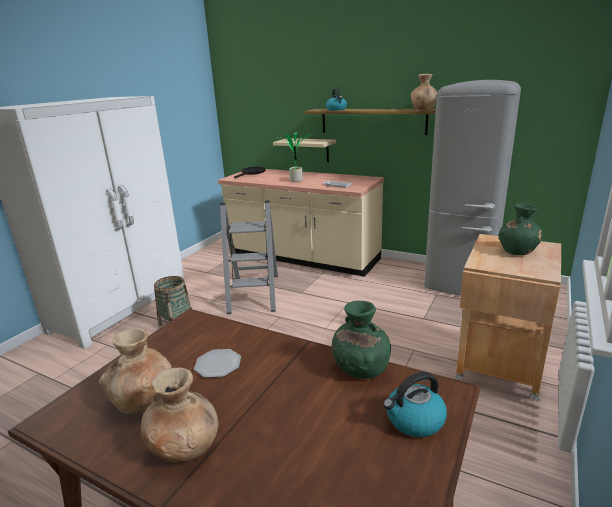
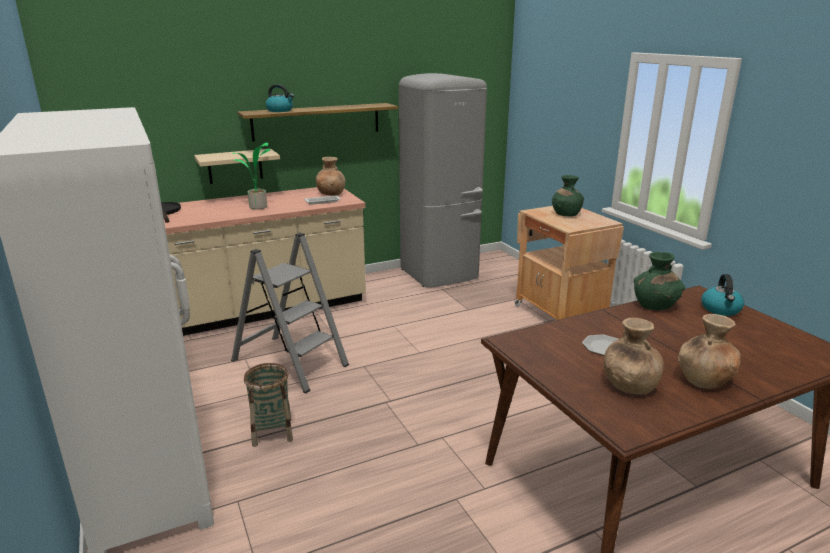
camera: 55 degrees left, 0 degrees up
brown vase [411,74,437,110] -> brown vase moved to [316,157,345,195]

